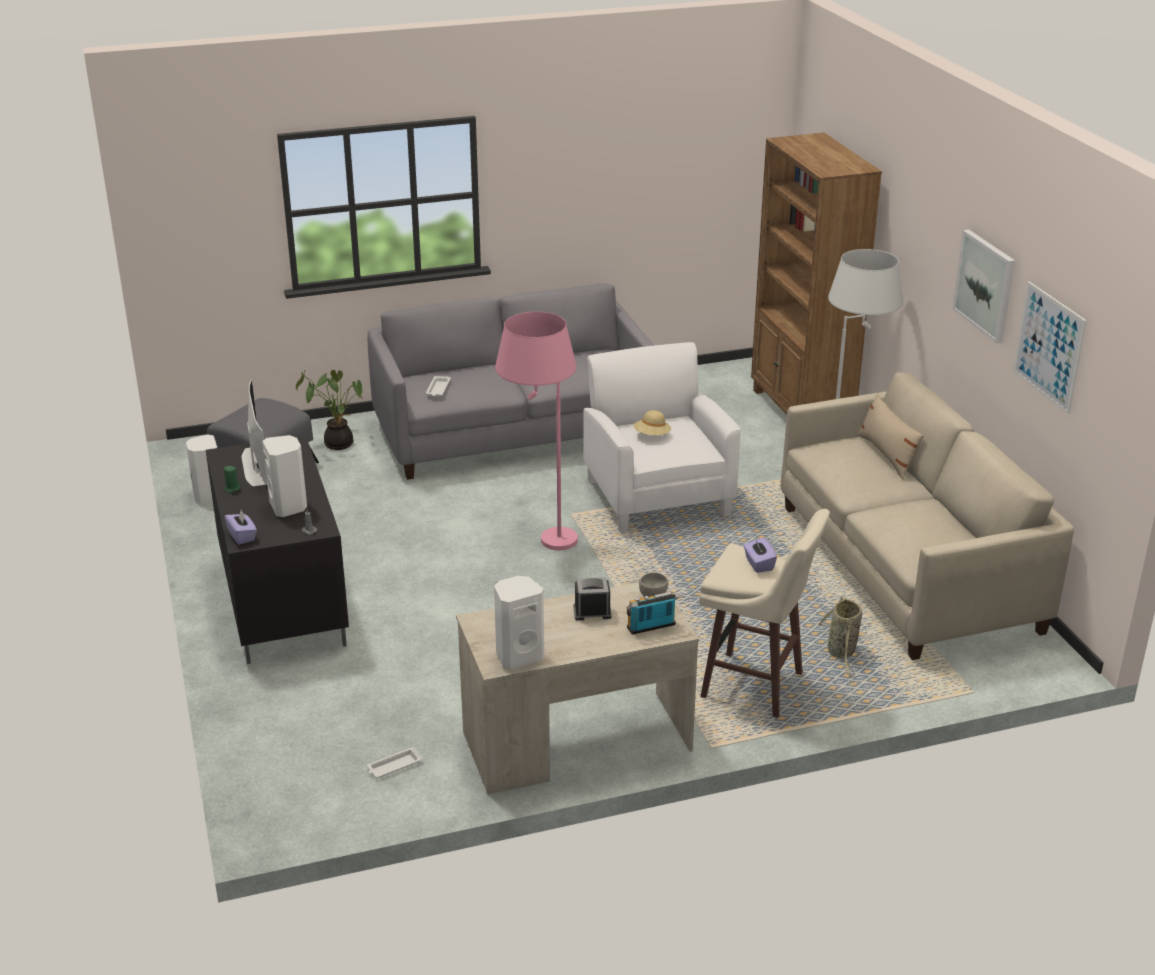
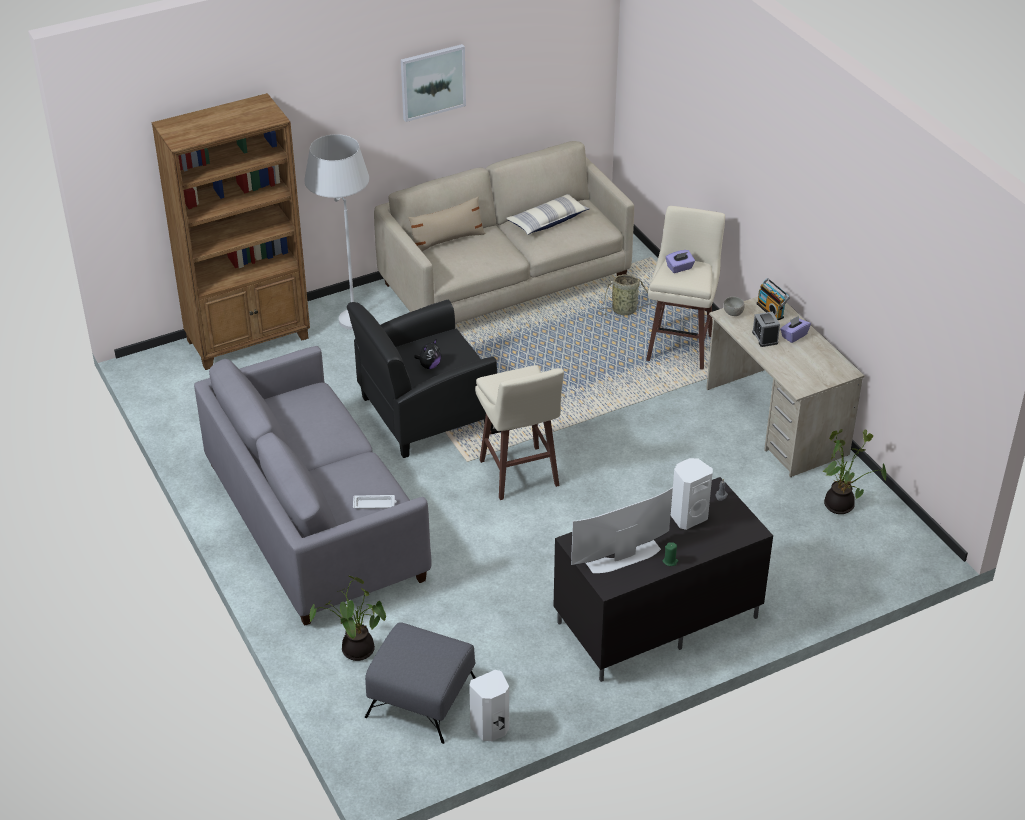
camera: 100 degrees left, 10 degrees up
purple tissue box [225,510,257,545] -> purple tissue box moved to [780,316,811,343]
white tray [367,747,423,778] -> potted plant [822,429,886,514]
white speaker [494,576,544,670] -> none
pink floor lamp [495,312,578,550] -> beige stool [475,365,564,500]
white armchair [583,342,741,533] -> black armchair [347,300,497,458]
beige hat [633,410,671,435] -> plush toy [414,339,441,369]
picture [1013,281,1087,414] -> none
none -> pillow [506,194,590,235]

